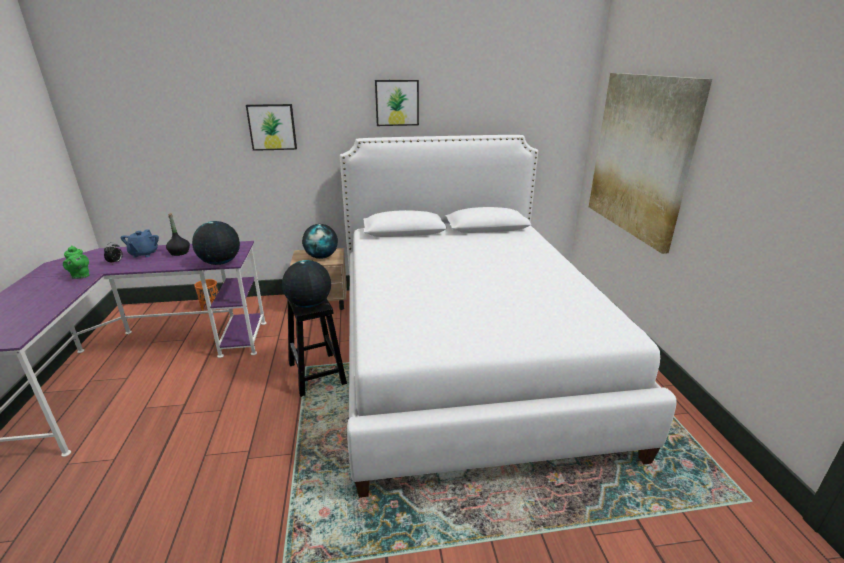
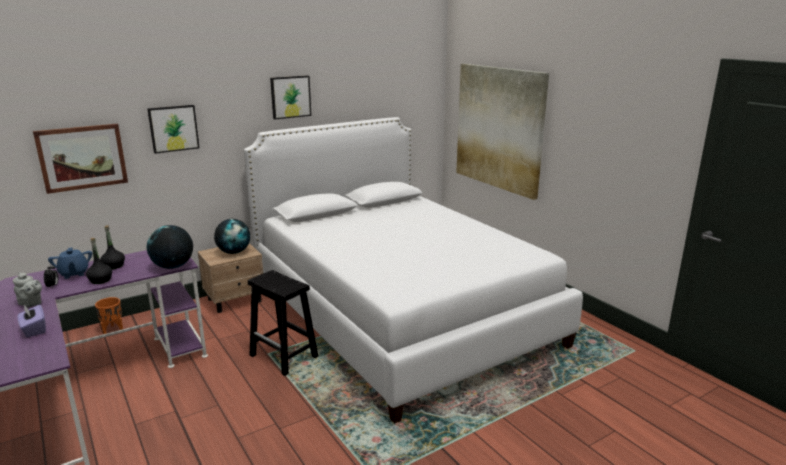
camera: 25 degrees left, 5 degrees down
green teapot [63,245,89,279] -> grey teapot [13,272,42,307]
globe [282,260,331,308] -> none
none -> purple tissue box [17,305,46,337]
none -> picture [33,124,128,194]
none -> black bottle [86,238,112,284]

